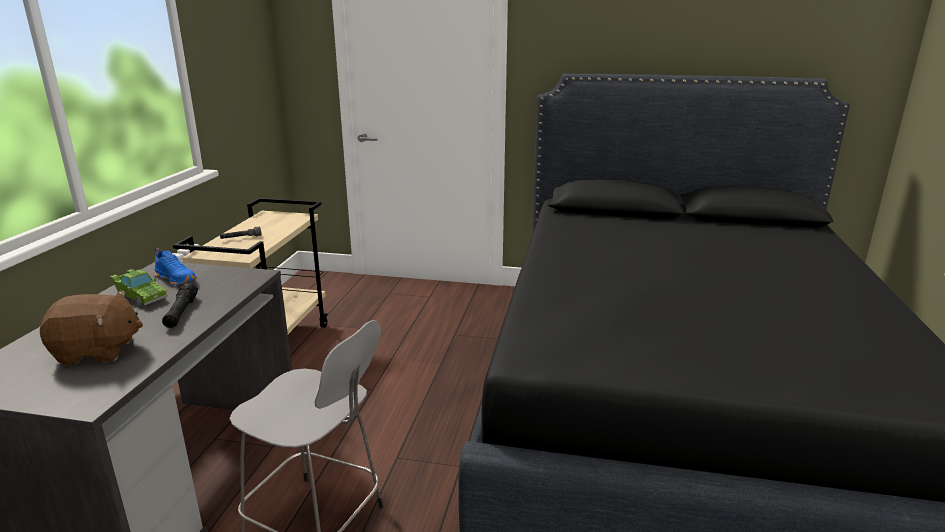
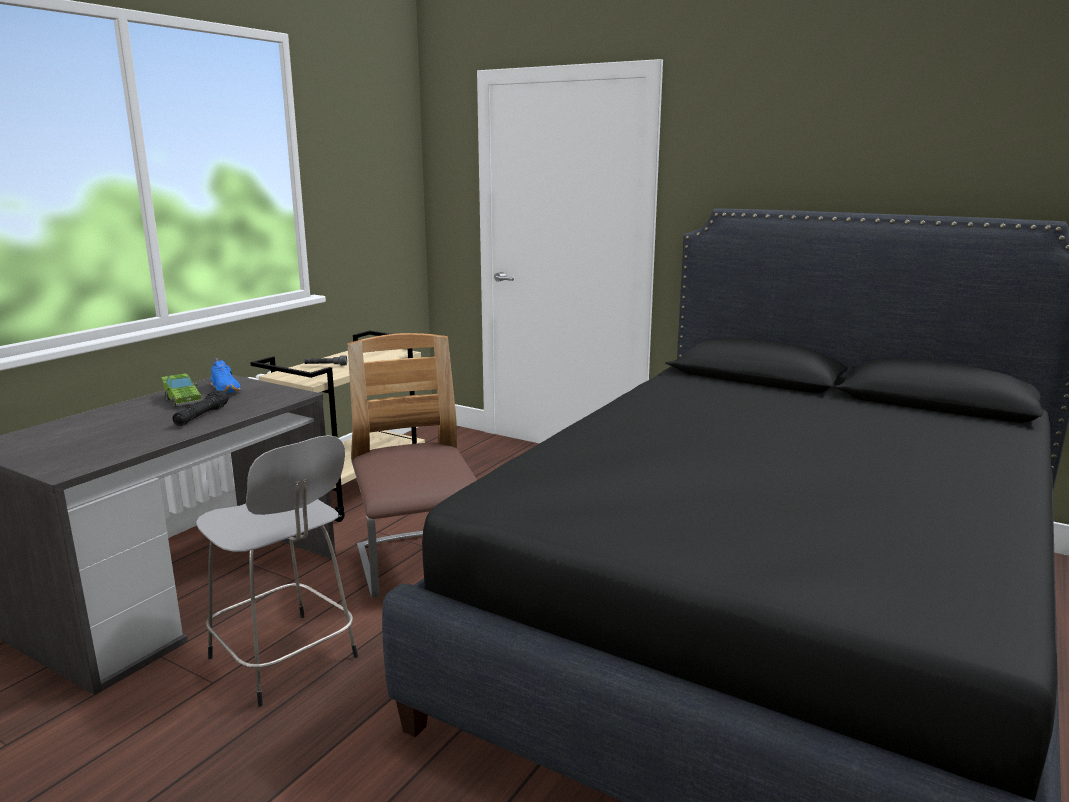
camera: 20 degrees right, 5 degrees down
brown plush toy [40,290,143,365] -> none
none -> chair [348,333,477,598]

